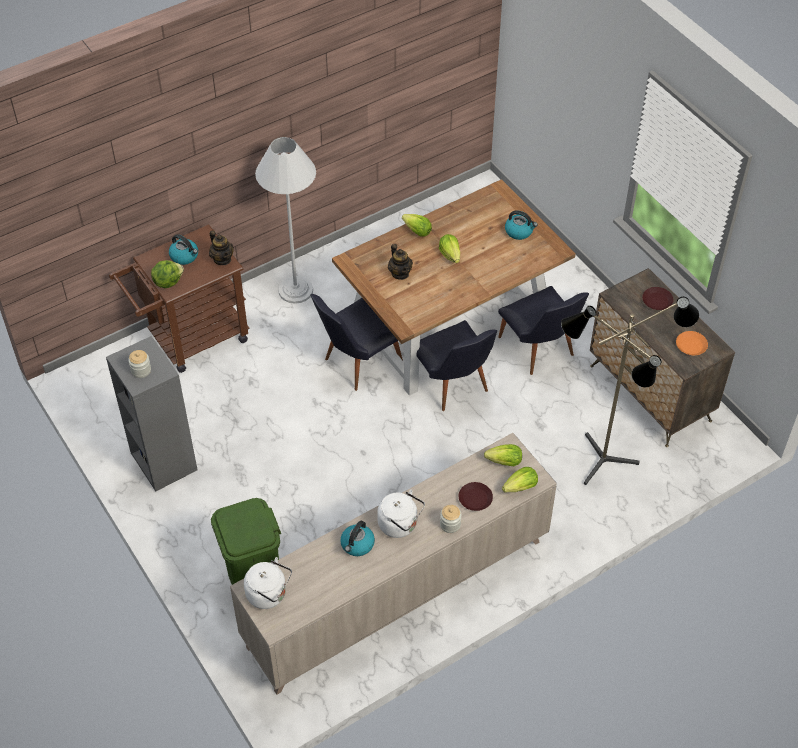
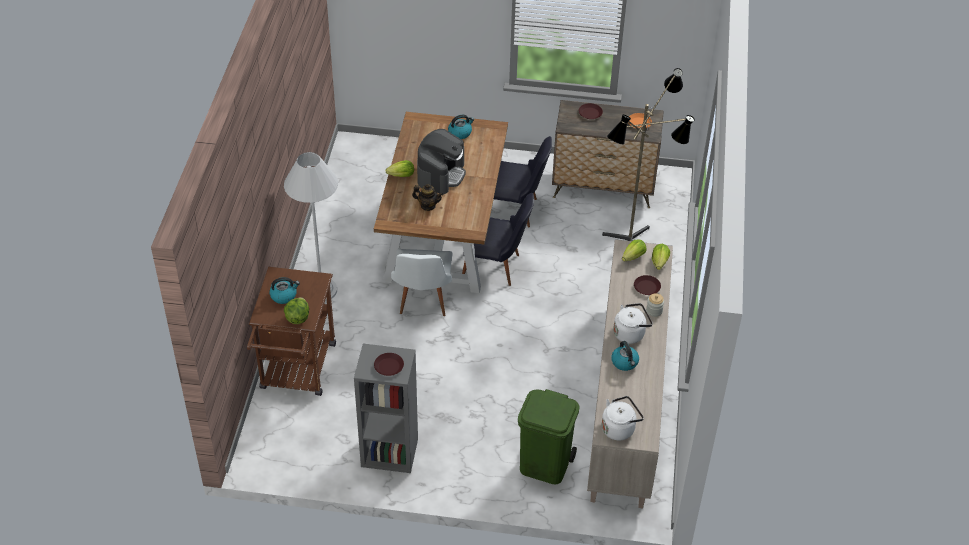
camera: 50 degrees left, 5 degrees down
jar [128,350,151,378] -> brown plate [374,353,404,376]
teapot [209,230,233,265] -> none
black chair [310,294,403,391] -> white chair [391,249,453,316]
lettuce [439,234,460,263] -> coffee machine [417,129,466,194]

